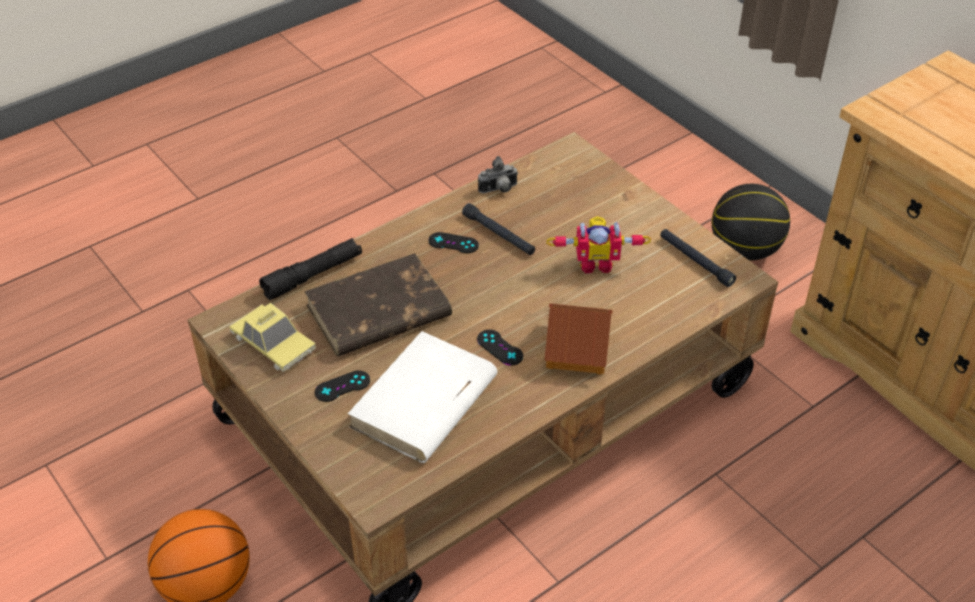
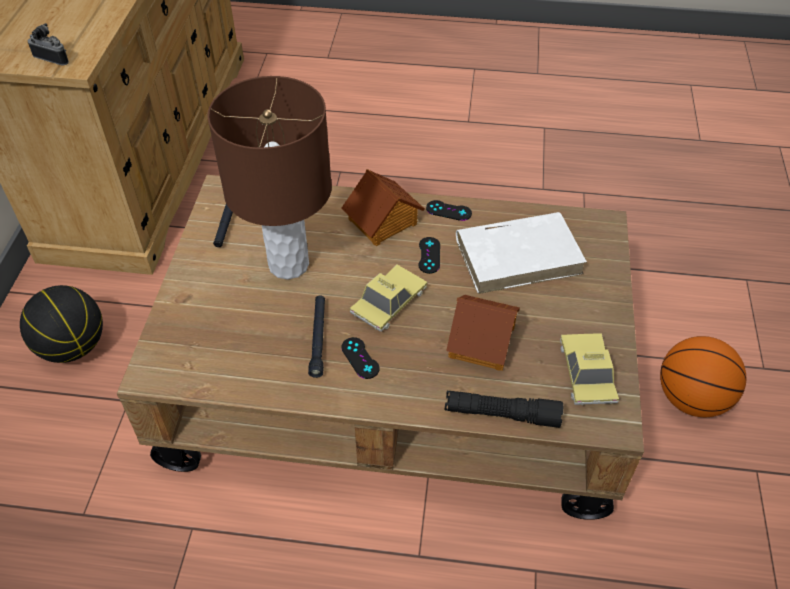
camera: 135 degrees left, 5 degrees up
brown book [304,253,452,357] -> toy house [446,295,520,371]
black game controller [315,370,370,402] -> black game controller moved to [426,200,472,221]
camera [478,156,518,193] -> camera moved to [27,23,69,65]
toy robot [546,216,651,273] -> brown table lamp [207,76,332,280]
none -> toy car [350,265,427,332]

